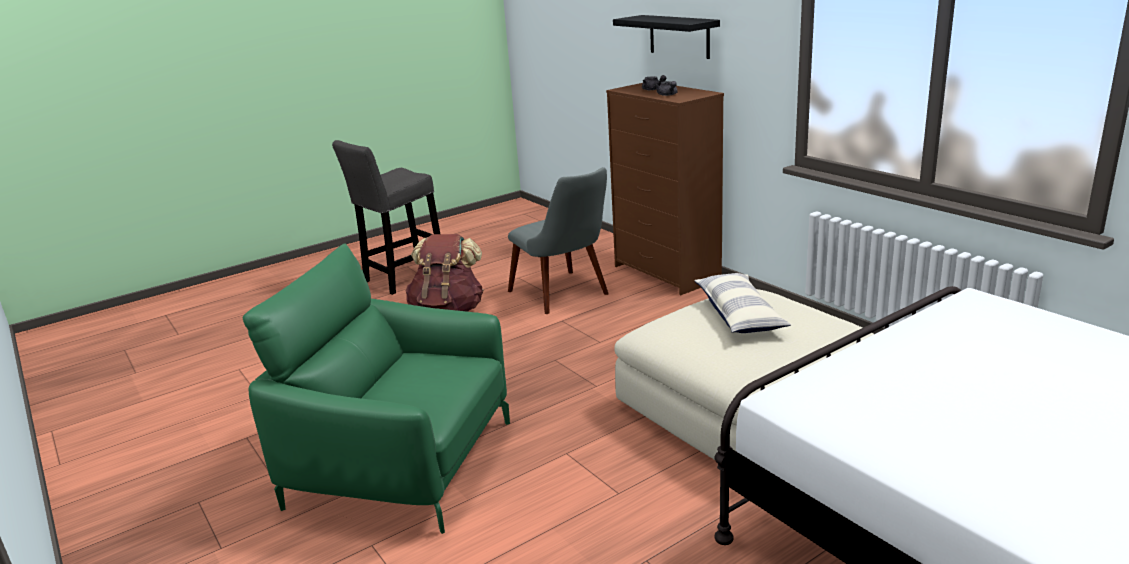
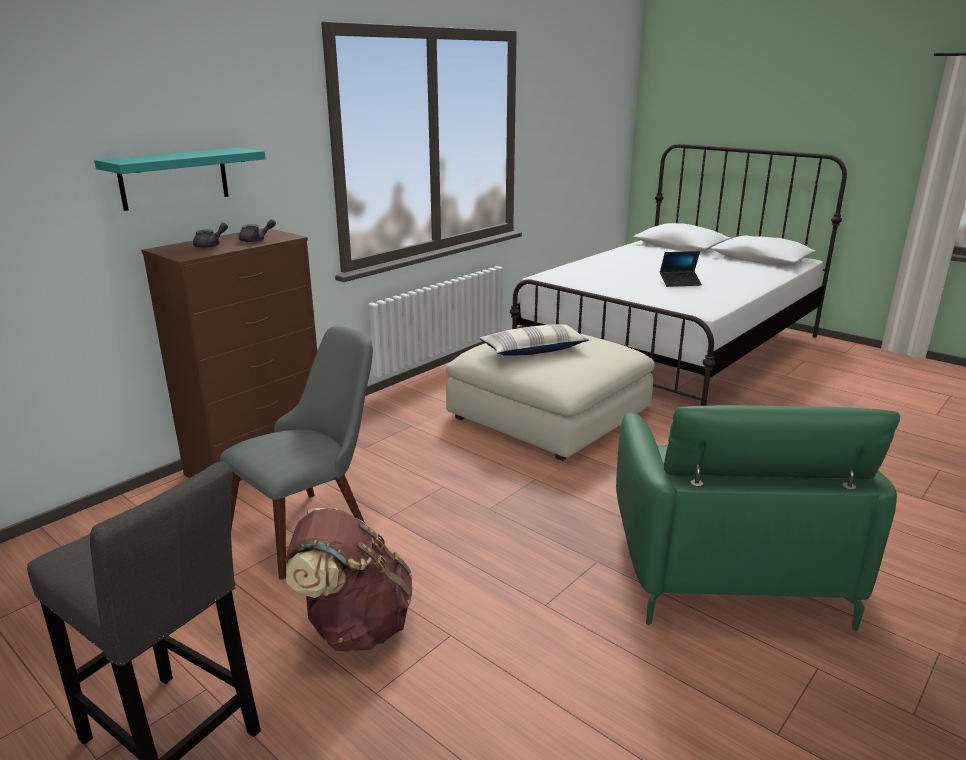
camera: 105 degrees left, 0 degrees up
black shelf [613,15,720,59] -> turquoise shelf [94,148,266,211]
none -> laptop [660,251,702,287]

